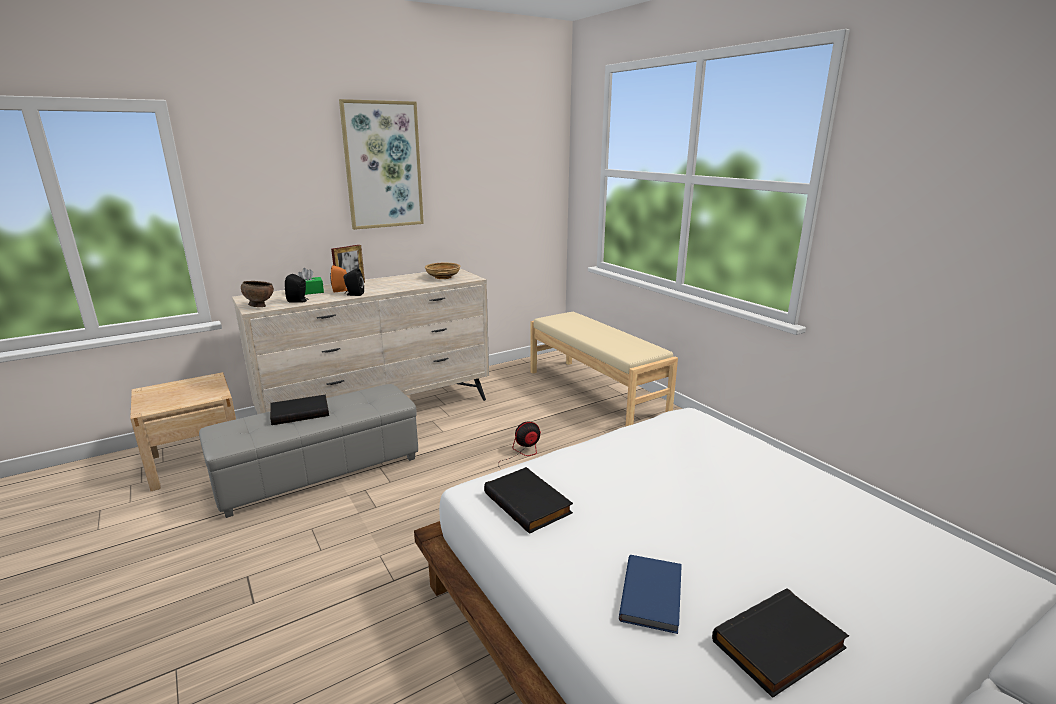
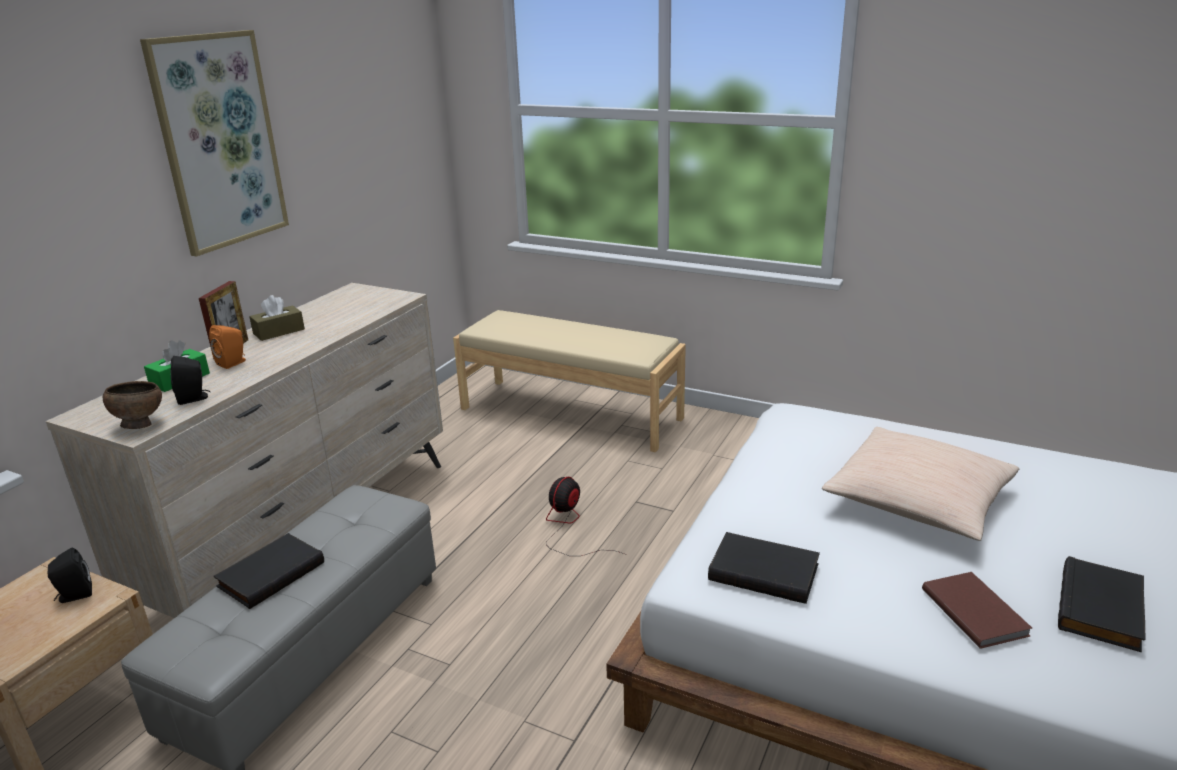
camera: 30 degrees left, 5 degrees up
black speaker [344,268,364,296] -> black speaker moved to [48,548,92,603]
beige bowl [425,263,460,279] -> none
blue book [619,555,682,634] -> brown book [922,572,1032,649]
none -> brown tissue box [249,295,305,341]
none -> beige pillow [822,427,1020,541]

